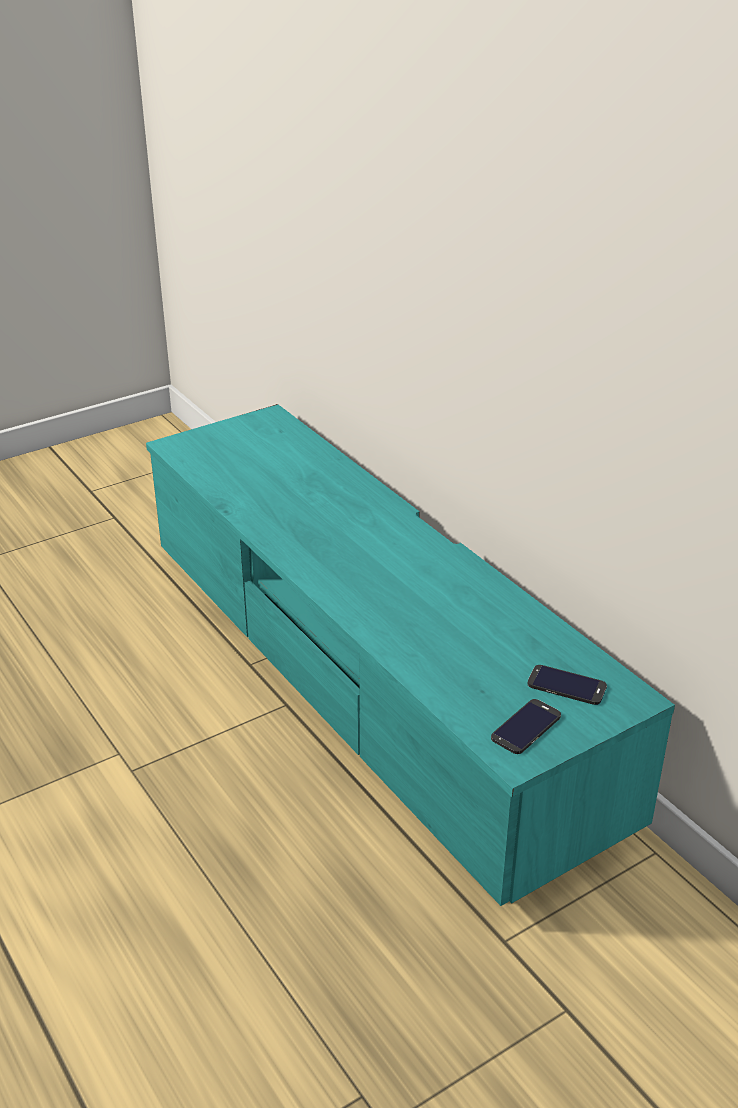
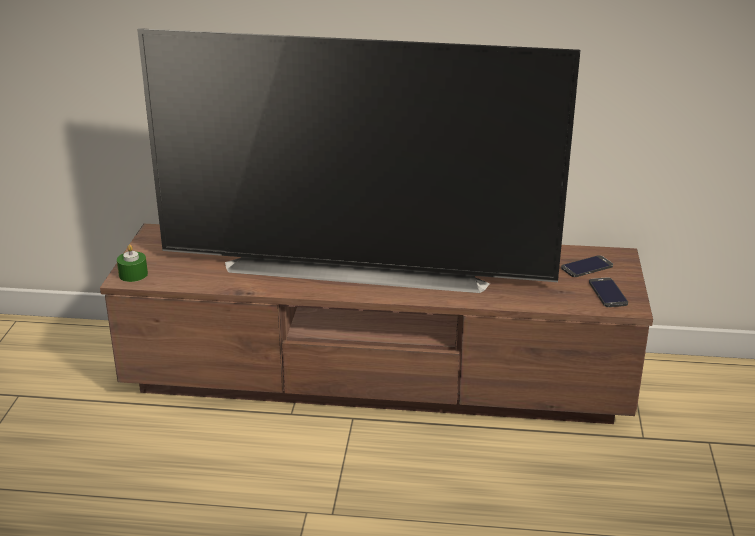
camera: 50 degrees left, 5 degrees down
turquoise tv stand [146,404,675,906] -> brown tv stand [100,224,653,424]
none -> green candle [117,244,148,282]
none -> television [137,28,580,293]

